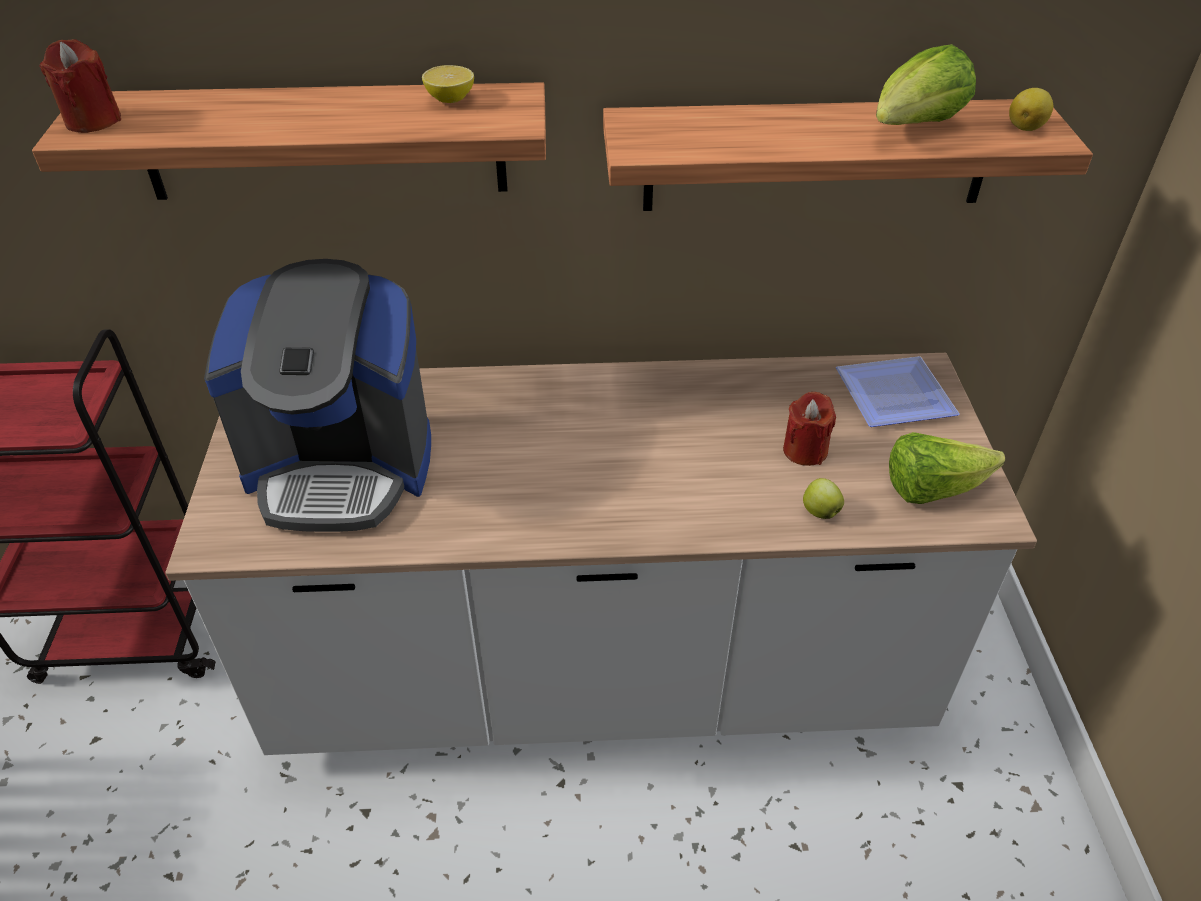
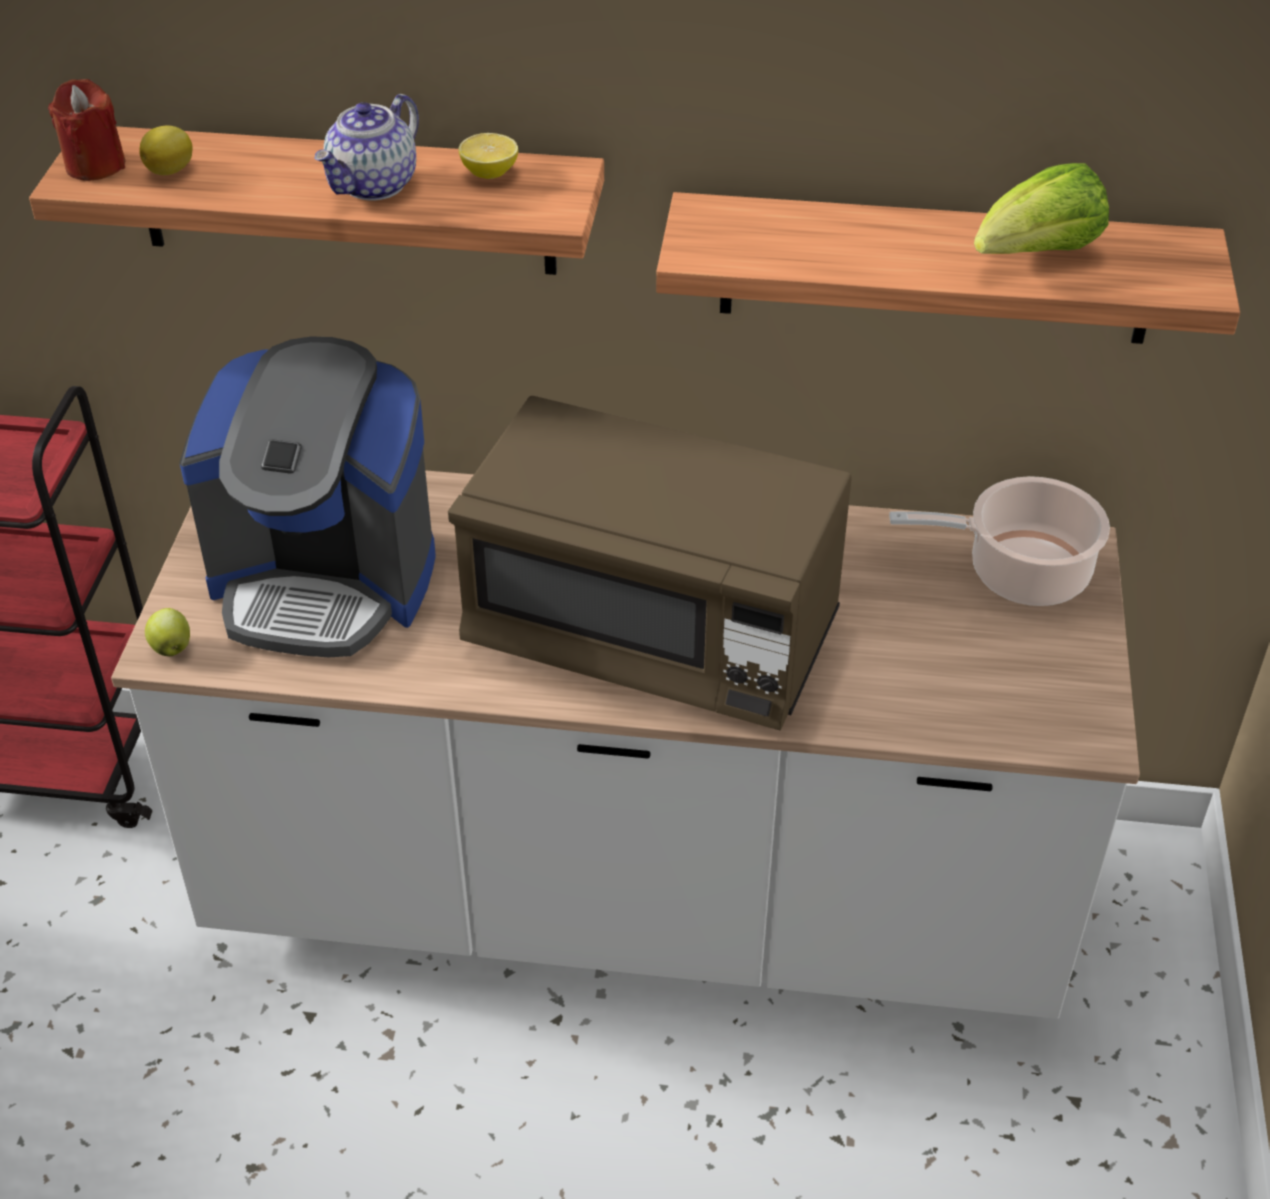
camera: 10 degrees right, 0 degrees up
red candle [783,392,836,466] -> none
apple [803,478,844,519] -> apple moved to [145,608,190,656]
plate [836,356,959,427] -> cooking pot [889,476,1110,606]
lettuce [889,432,1005,504] -> none
lemon [1009,88,1053,131] -> lemon moved to [139,126,192,175]
none -> teapot [314,94,419,201]
none -> brown microwave [448,396,852,730]

